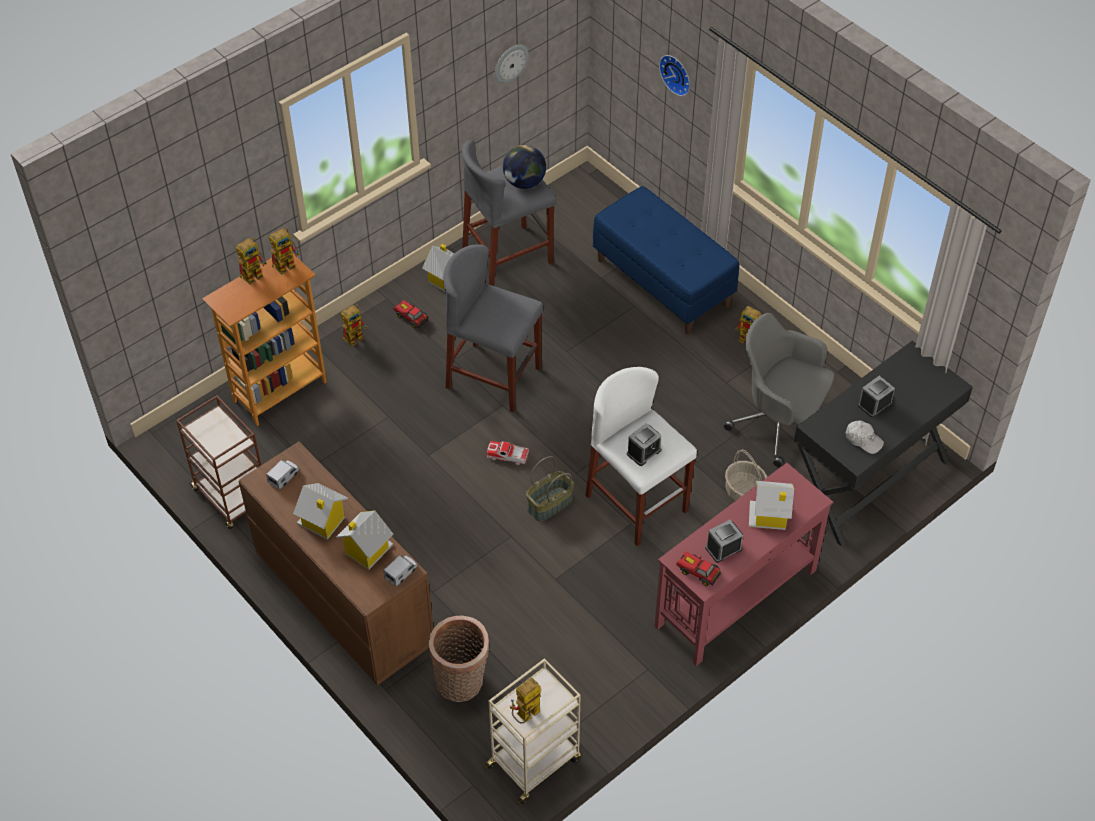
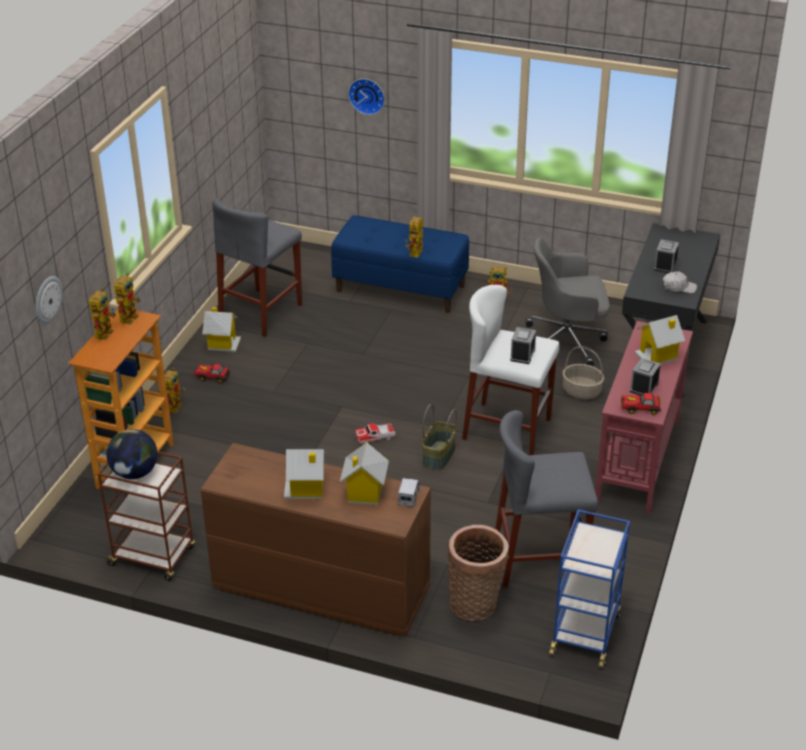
camera: 30 degrees left, 15 degrees down
toy truck [266,460,300,490] -> none
grey stool [443,244,543,412] -> grey stool moved to [495,410,598,588]
beige cart [483,658,581,806] -> blue cart [549,509,630,668]
wall clock [495,45,529,83] -> wall clock moved to [36,276,62,324]
globe [503,145,546,189] -> globe moved to [106,429,158,479]
toy robot [510,677,541,723] -> toy robot moved to [405,216,423,257]

